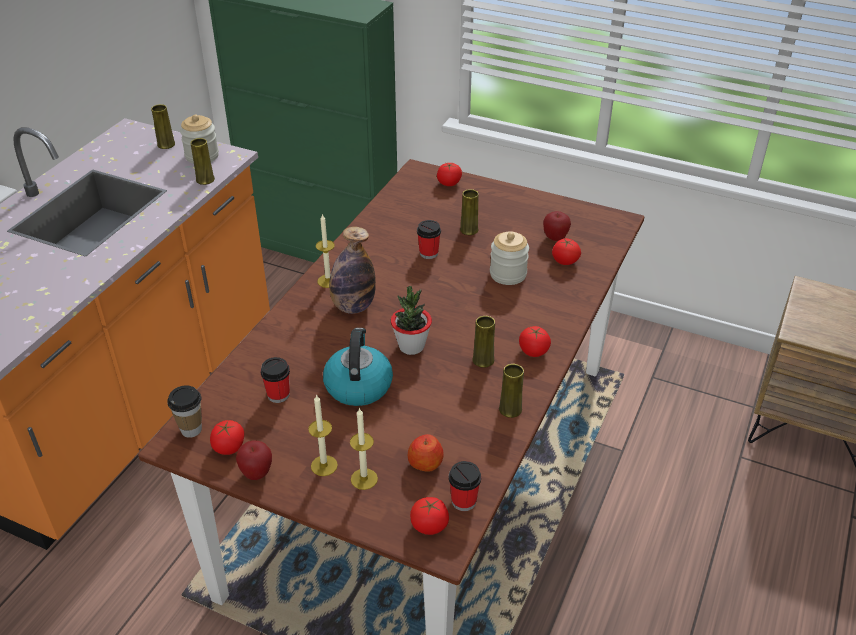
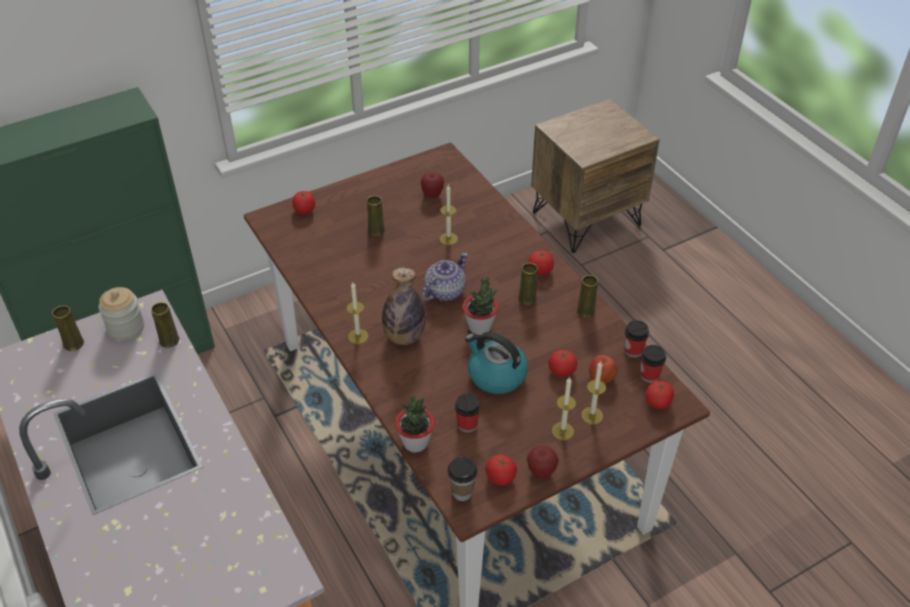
camera: 55 degrees left, 5 degrees up
cup [417,220,441,259] -> cup moved to [624,320,649,358]
jar [490,231,529,285] -> candle [439,185,458,245]
tomato [552,238,581,265] -> tomato moved to [548,350,577,377]
none -> potted plant [395,396,435,453]
none -> teapot [422,253,468,301]

